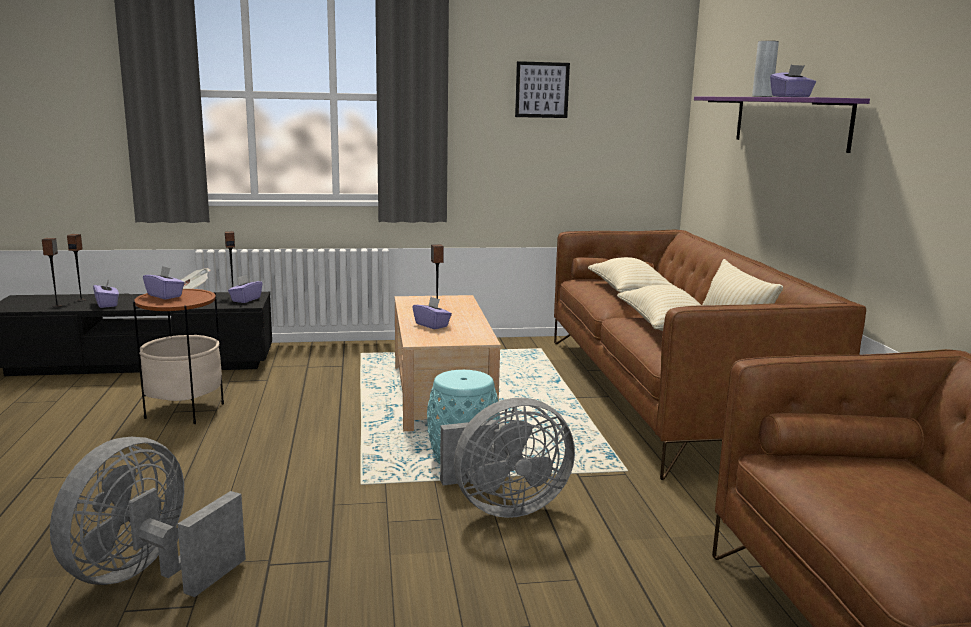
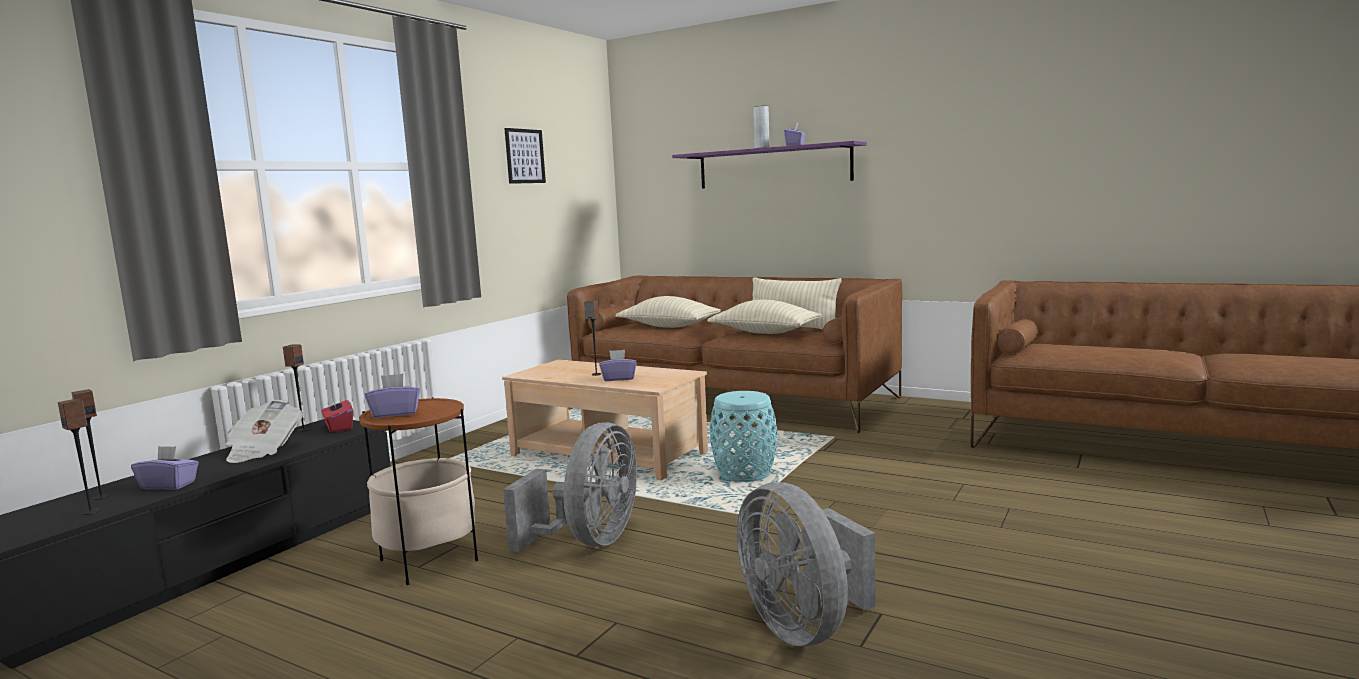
camera: 50 degrees left, 5 degrees down
purple tissue box [228,275,262,303] -> red tissue box [321,396,353,432]
grey fan [440,398,575,518] -> grey fan moved to [503,422,637,552]

